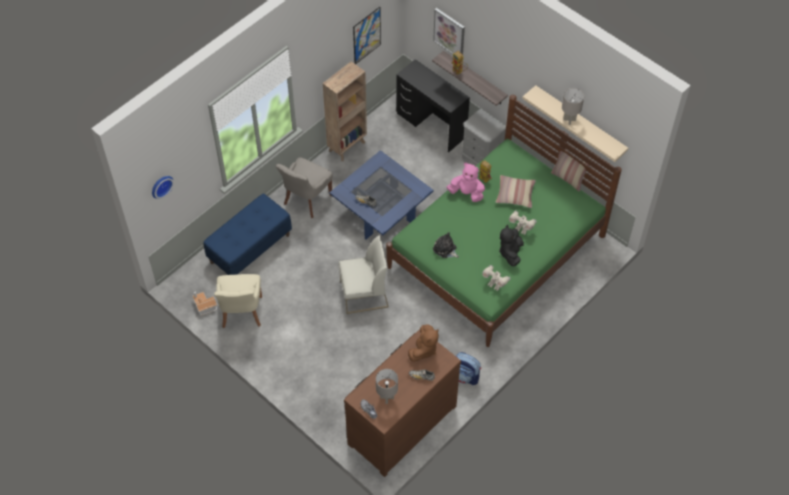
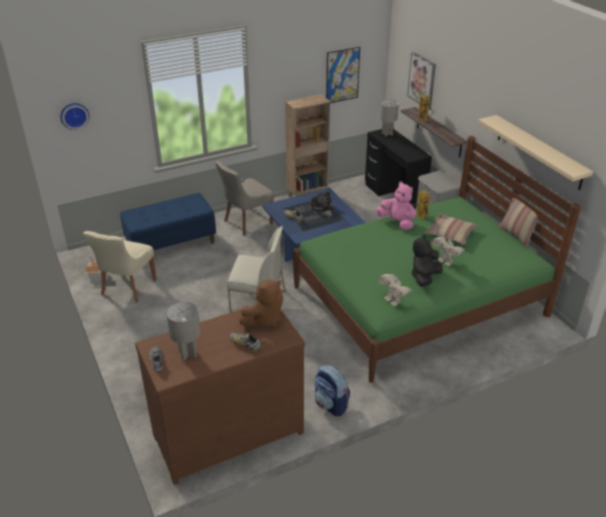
camera: 20 degrees right, 20 degrees down
plush toy [433,232,459,258] -> plush toy moved to [311,191,334,216]
grey table lamp [562,88,584,125] -> grey table lamp moved to [379,99,399,136]

